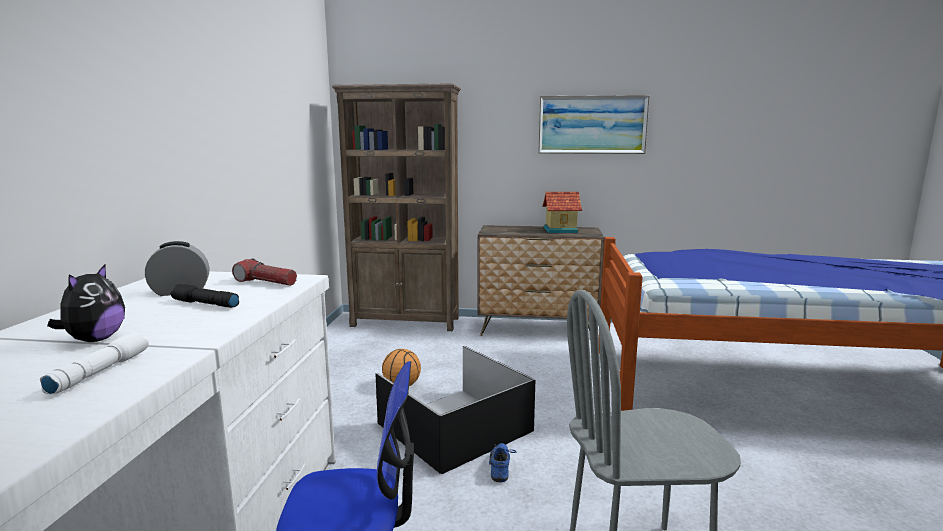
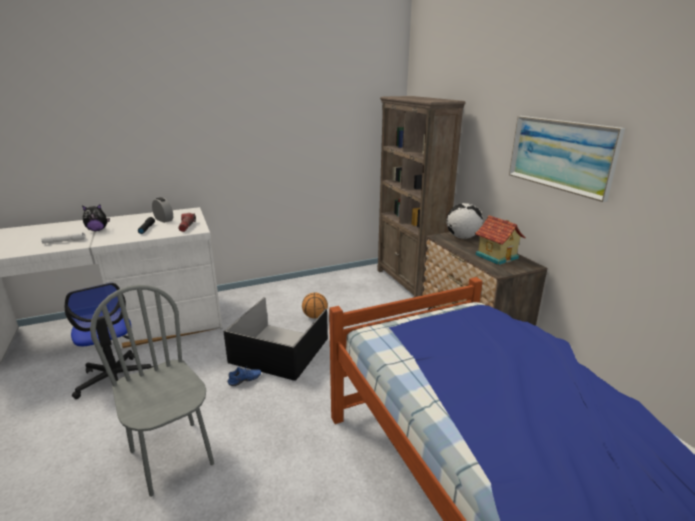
camera: 60 degrees right, 10 degrees up
none -> globe [446,203,483,239]

